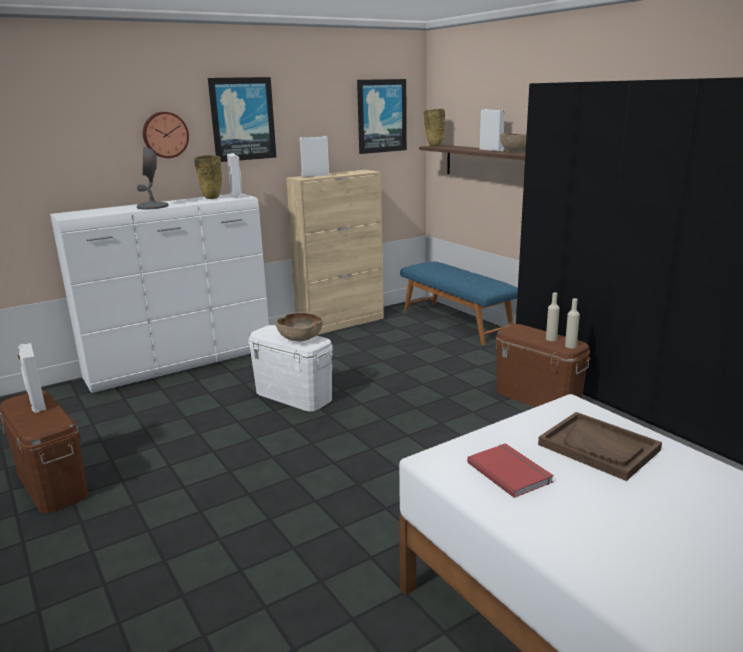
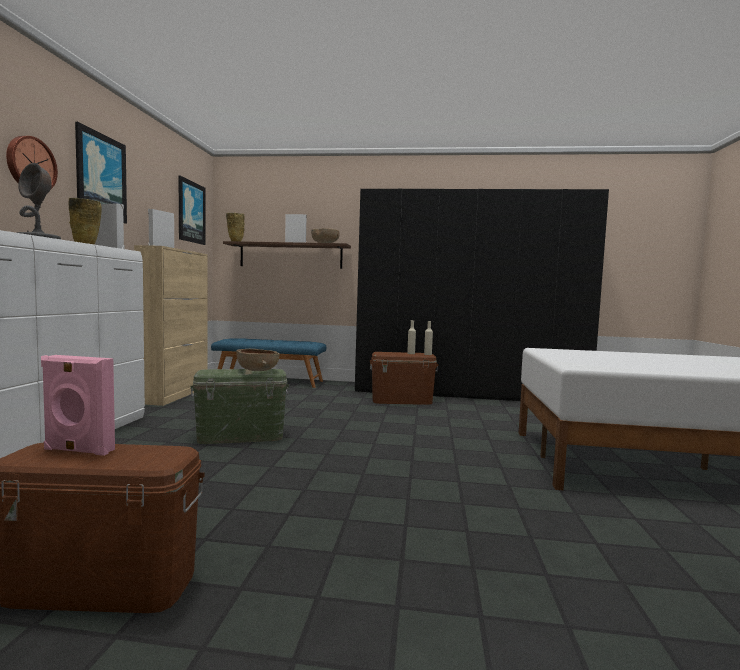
camera: 50 degrees left, 15 degrees down
white speaker [18,343,46,413] -> pink speaker [41,355,115,456]
white storage box [248,325,333,412] -> green storage box [190,369,289,444]
red book [467,443,554,498] -> none
brown tray [538,412,662,481] -> none

